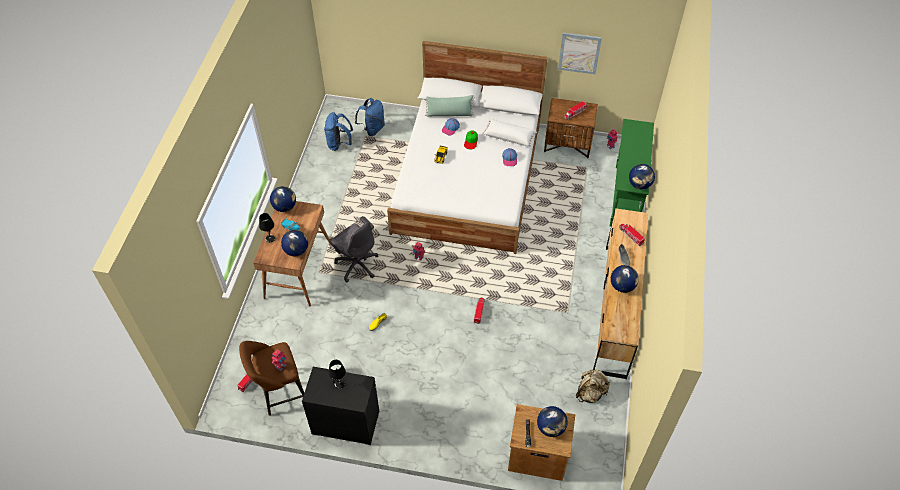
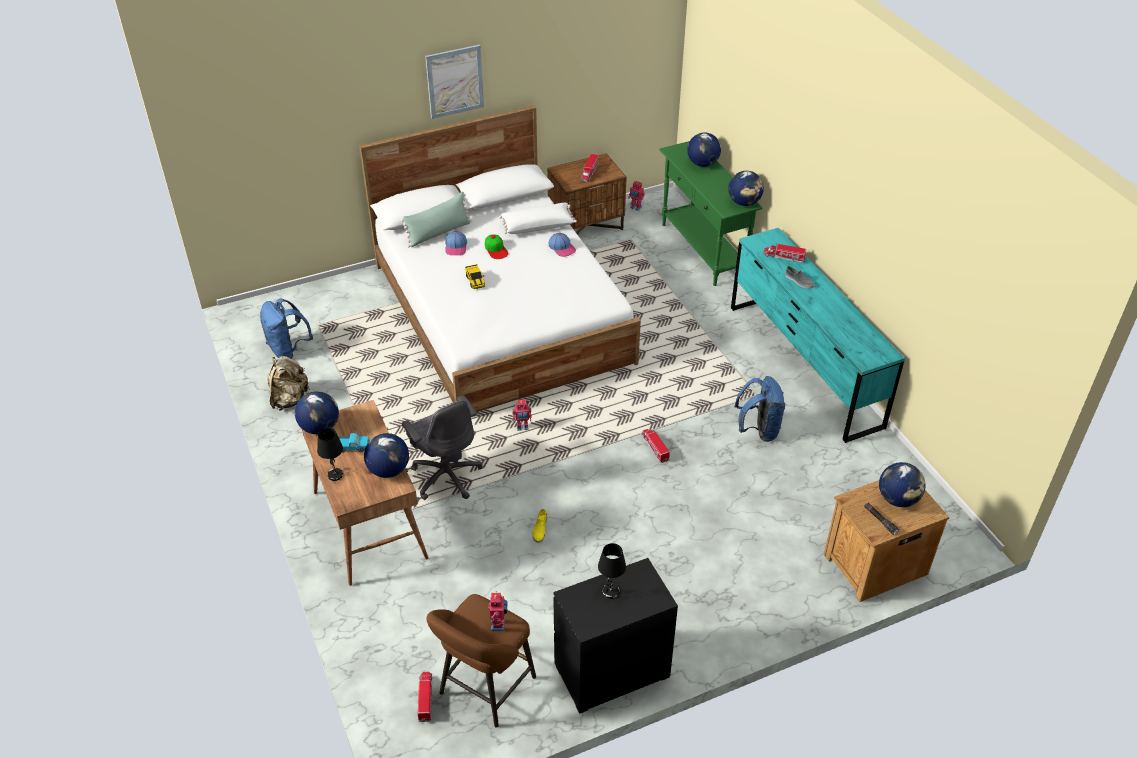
camera: 35 degrees left, 10 degrees down
grey office chair [329,216,378,282] -> grey office chair turned 45 degrees clockwise [402,395,483,500]
blue backpack [355,98,385,136] -> blue backpack moved to [734,376,785,442]
picture [558,33,602,74] -> picture moved to [425,45,484,119]
beige backpack [576,369,609,403] -> beige backpack moved to [267,356,310,410]
brown dresser [593,208,648,379] -> turquoise dresser [731,228,905,443]
globe [611,265,639,293] -> globe moved to [687,133,721,167]

